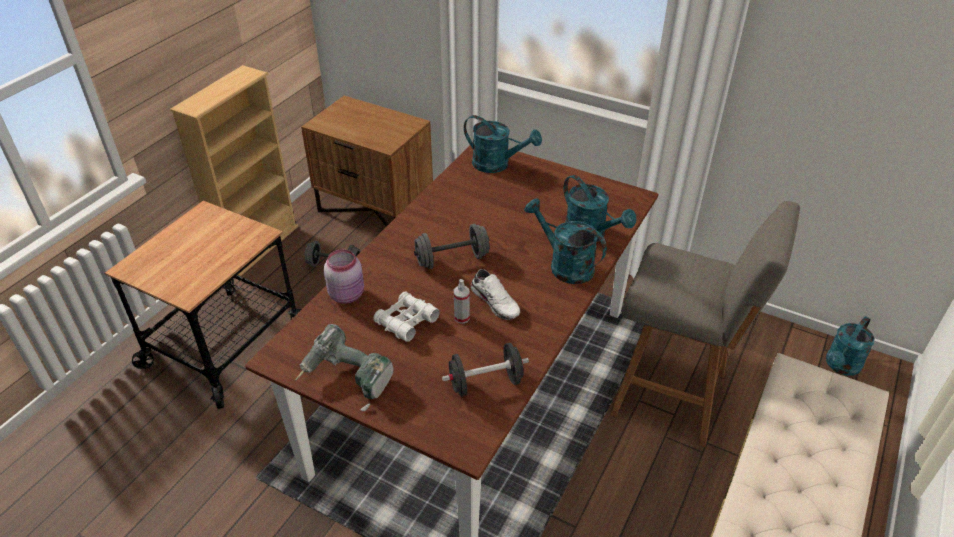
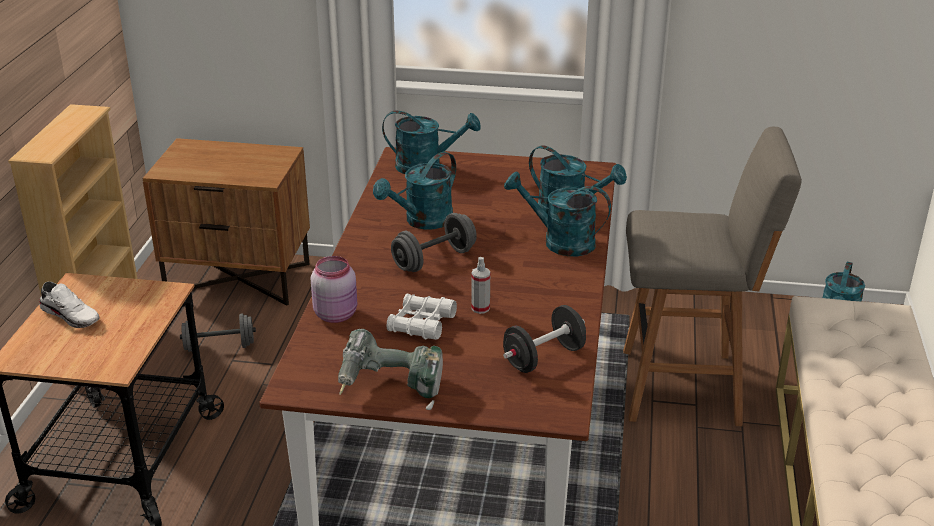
camera: 20 degrees left, 10 degrees down
white shoe [471,269,520,320] -> white shoe moved to [39,282,100,328]
none -> turquoise watering can [373,152,456,230]

